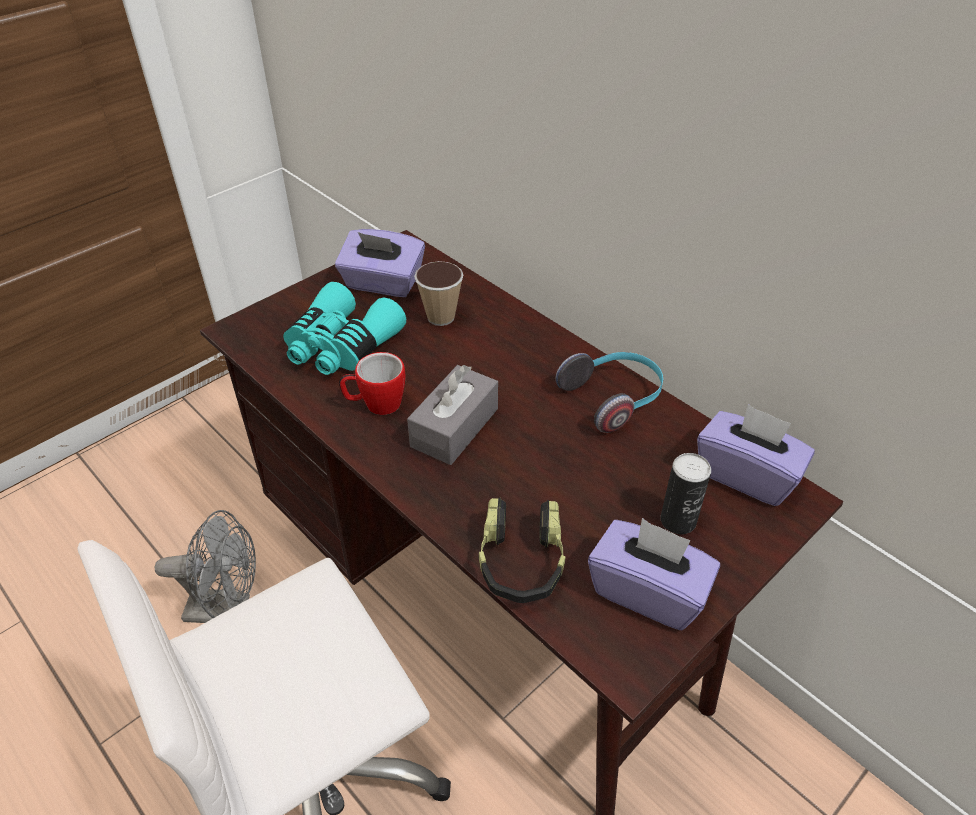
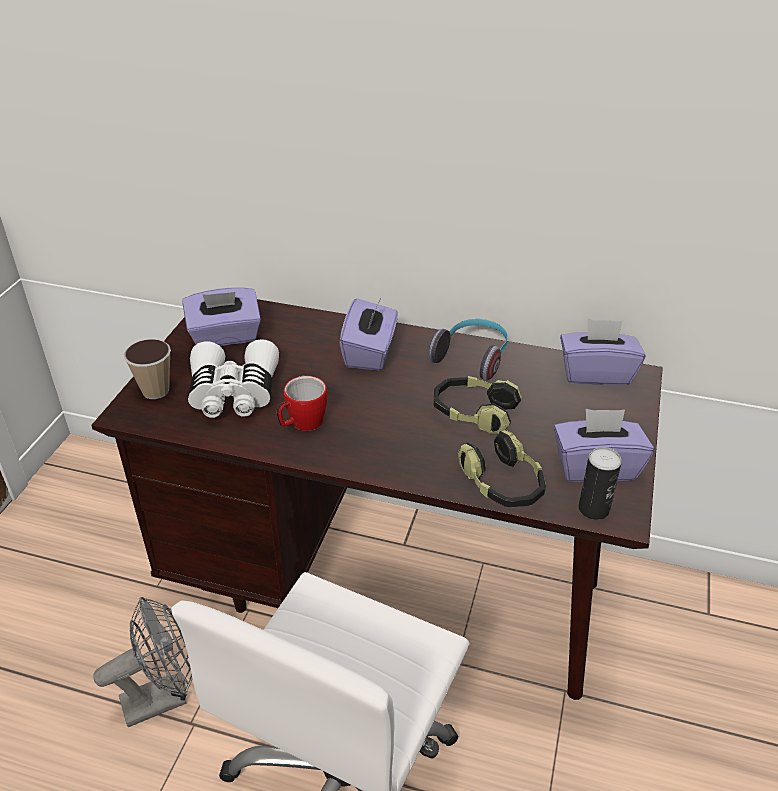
camera: 30 degrees left, 5 degrees down
turquoise binoculars [283,282,406,375] -> white binoculars [188,339,279,418]
grey tissue box [407,365,498,465] -> none
cup [414,261,463,326] -> cup moved to [124,339,171,399]
can [661,453,711,534] -> can moved to [578,447,622,520]
none -> purple tissue box [339,298,398,371]
none -> headphones [433,376,522,434]

